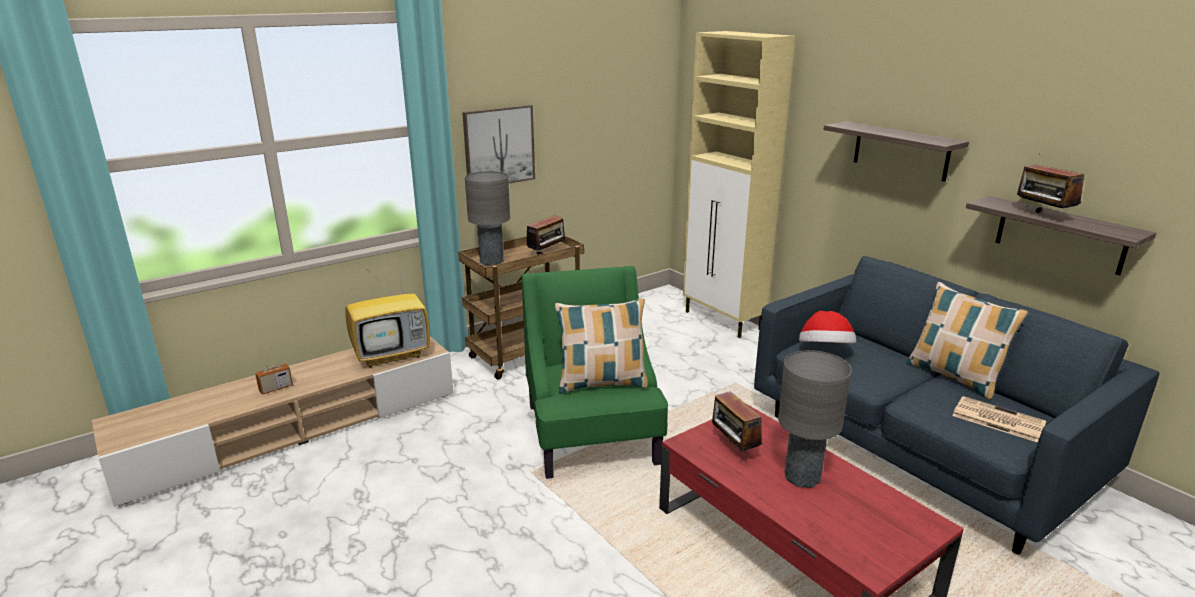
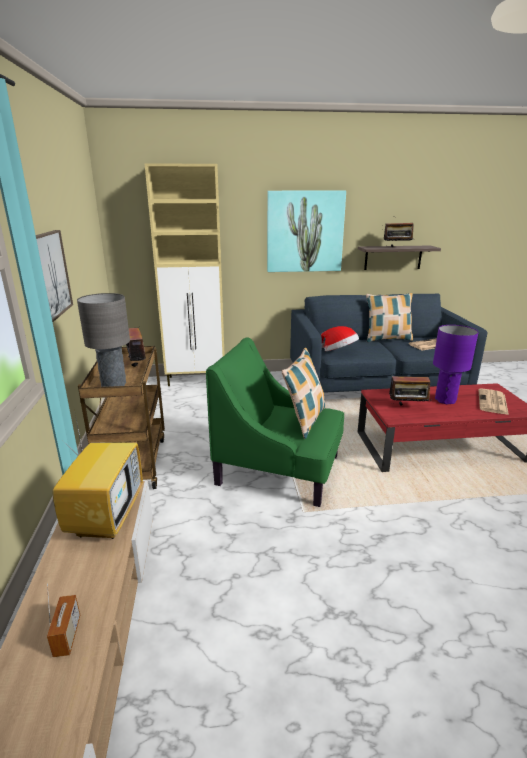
camera: 60 degrees left, 0 degrees up
grey table lamp [778,350,852,488] -> purple table lamp [433,325,479,404]
shelf [824,121,969,182] -> picture [267,191,346,272]
none -> newspaper [478,388,509,415]

